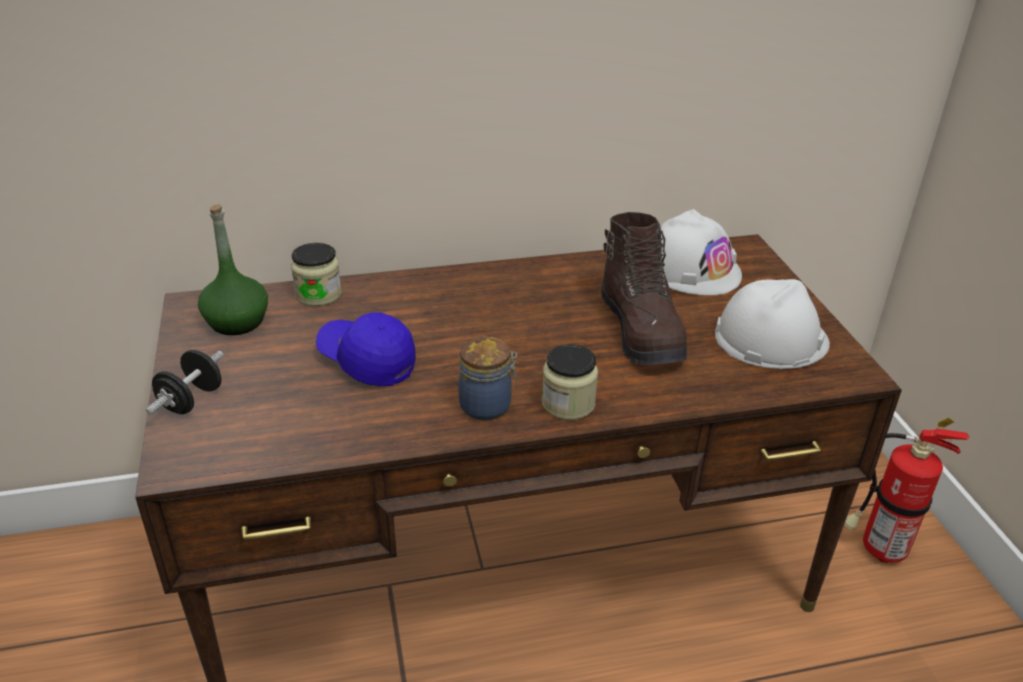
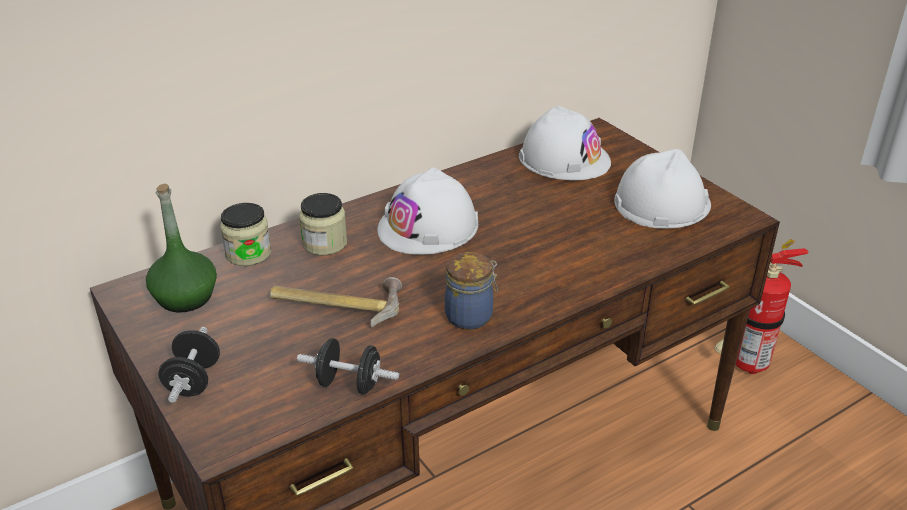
camera: 20 degrees left, 0 degrees up
blue cap [316,312,416,386] -> hammer [270,277,402,328]
jar [542,344,598,420] -> jar moved to [299,193,347,255]
brown boot [601,212,687,365] -> none
none -> black dumbbell [297,338,399,394]
none -> white hard hat [377,167,478,255]

